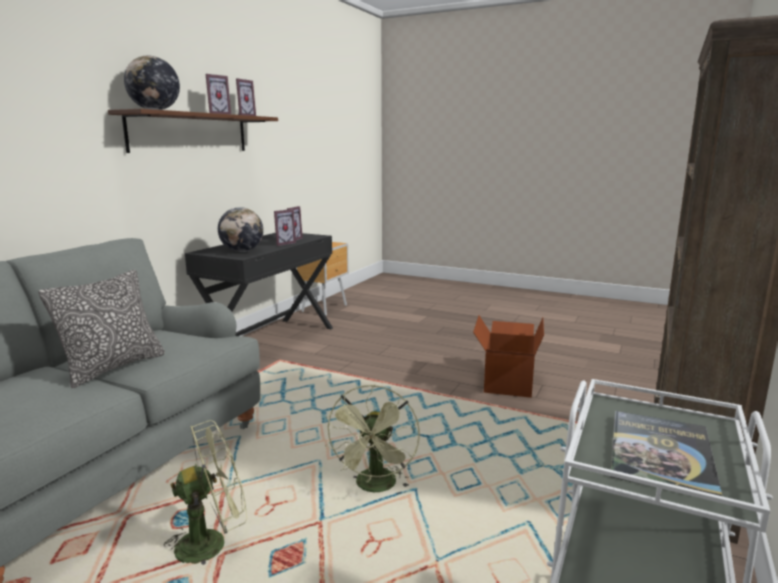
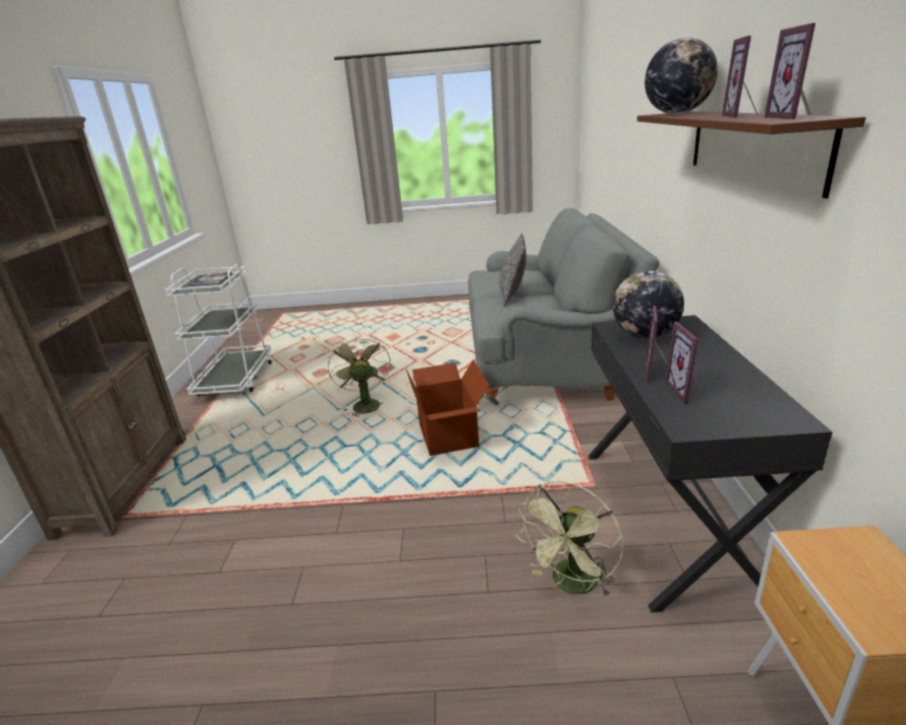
camera: 155 degrees right, 10 degrees up
green fan [163,420,247,565] -> green fan moved to [516,481,623,598]
cardboard box [473,315,544,398] -> cardboard box moved to [406,360,489,456]

